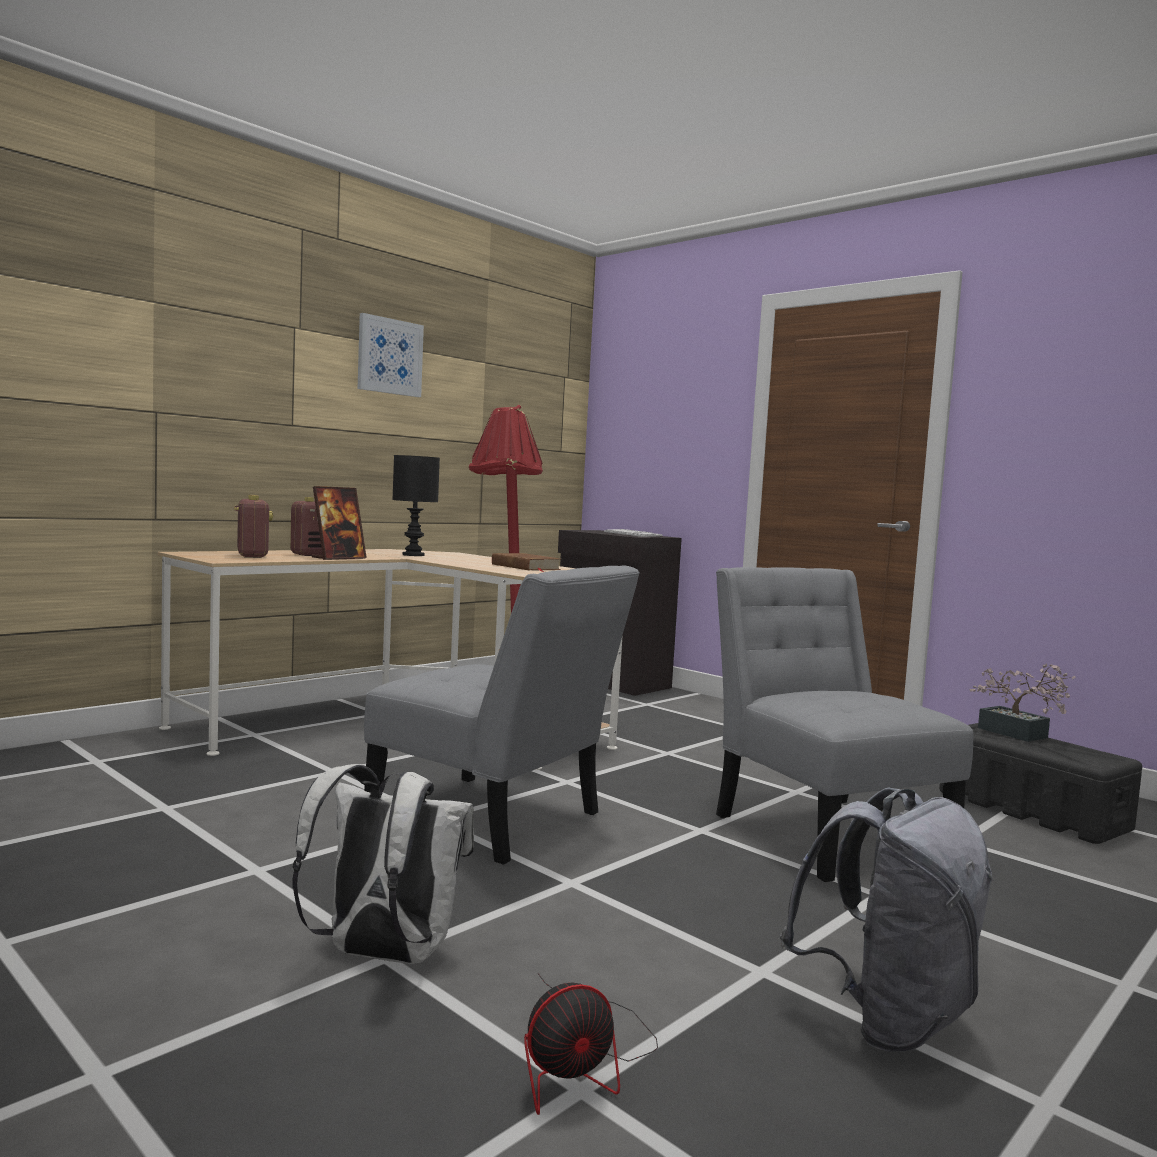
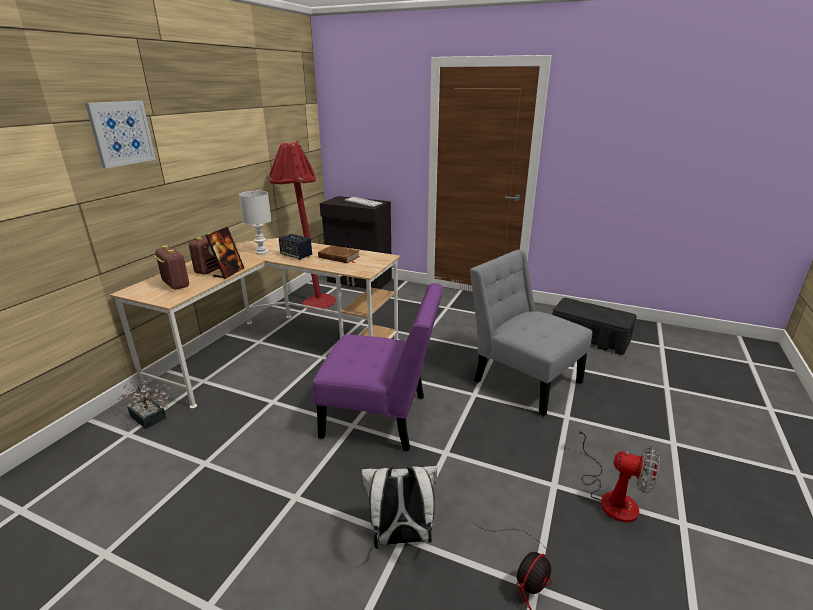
camera: 20 degrees left, 20 degrees up
picture [358,313,424,397] -> picture moved to [85,101,156,168]
grey chair [364,565,640,865] -> purple chair [313,283,443,451]
black table lamp [393,455,440,556] -> white table lamp [239,191,271,255]
grey backpack [780,787,993,1052] -> fan [578,426,660,522]
potted plant [969,664,1076,742] -> potted plant moved to [118,381,170,429]
none -> speaker [279,234,312,260]

